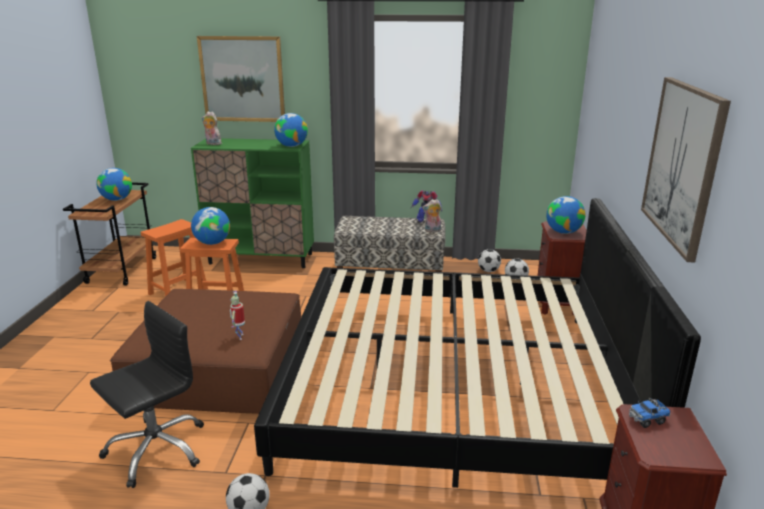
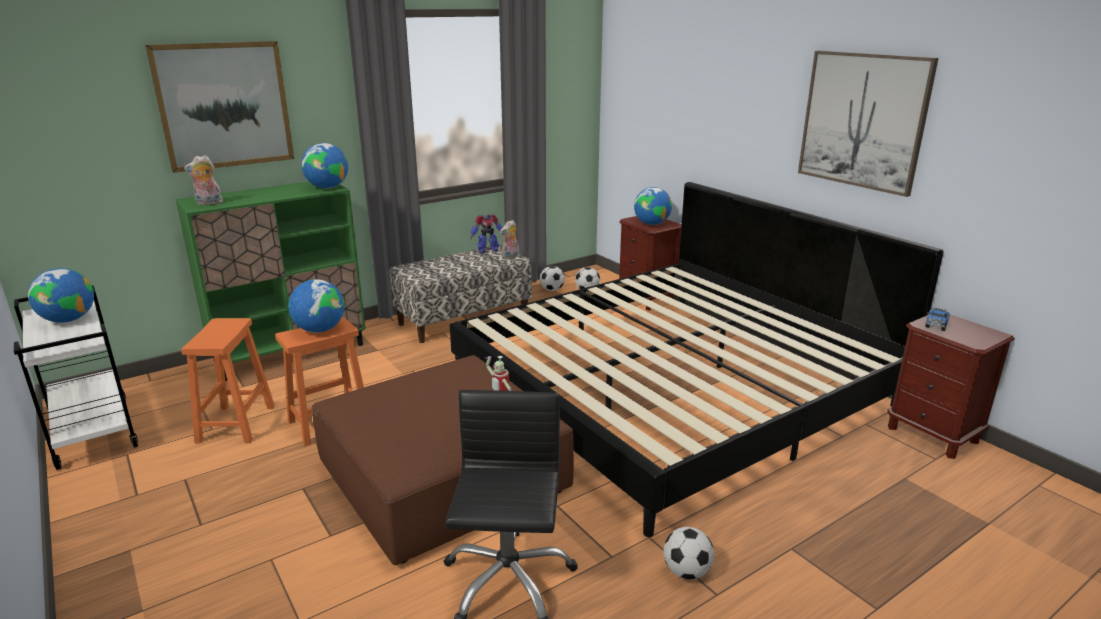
camera: 40 degrees left, 0 degrees up
brown cart [63,182,156,285] -> white cart [14,285,138,470]

